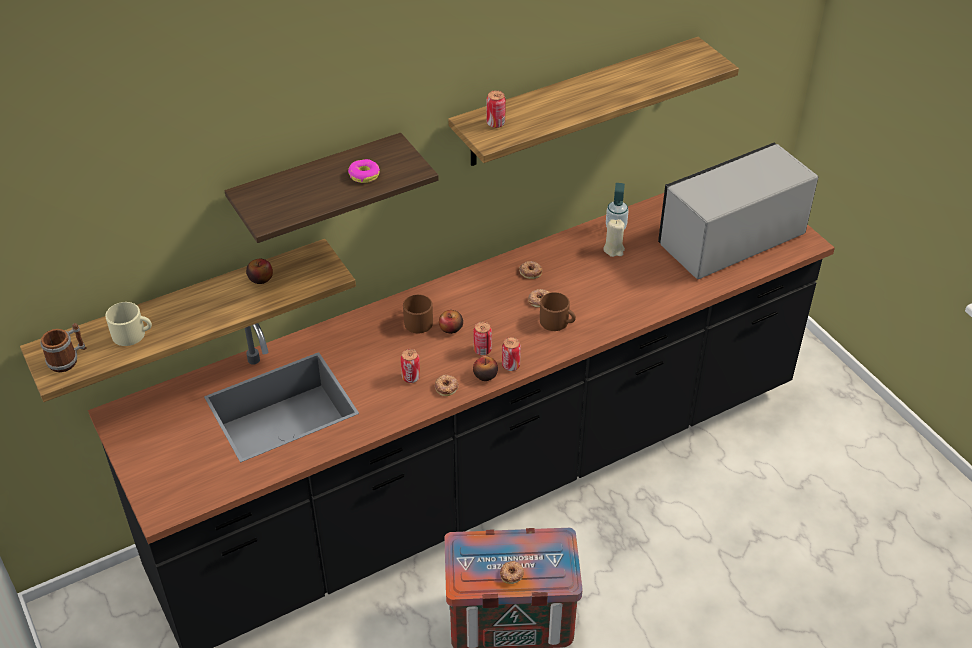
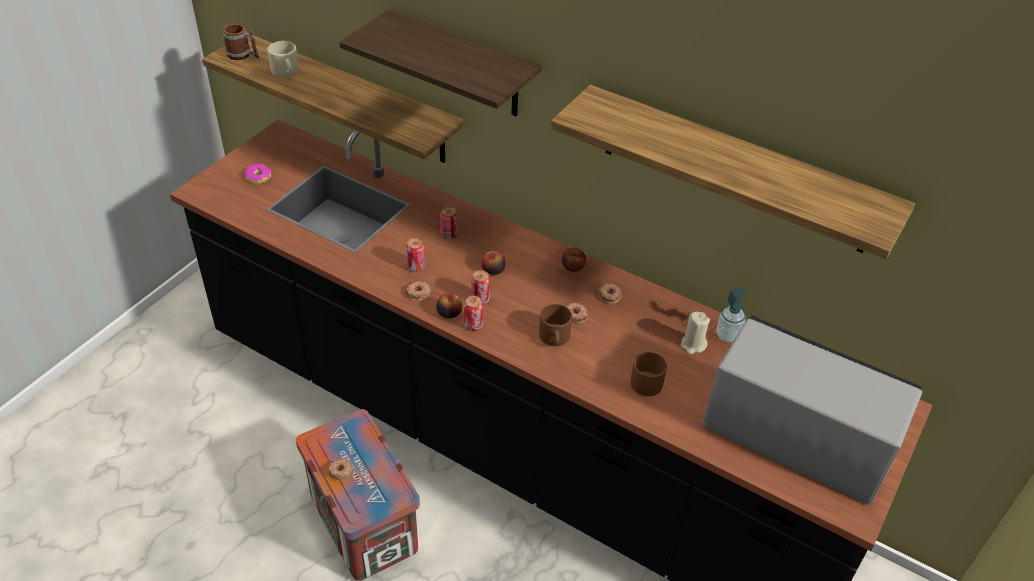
camera: 60 degrees right, 0 degrees up
apple [246,259,273,284] -> apple moved to [562,248,586,272]
donut [348,159,380,183] -> donut moved to [245,164,271,184]
brown mug [403,295,433,333] -> brown mug moved to [630,352,667,396]
can [486,90,506,128] -> can moved to [440,206,458,239]

